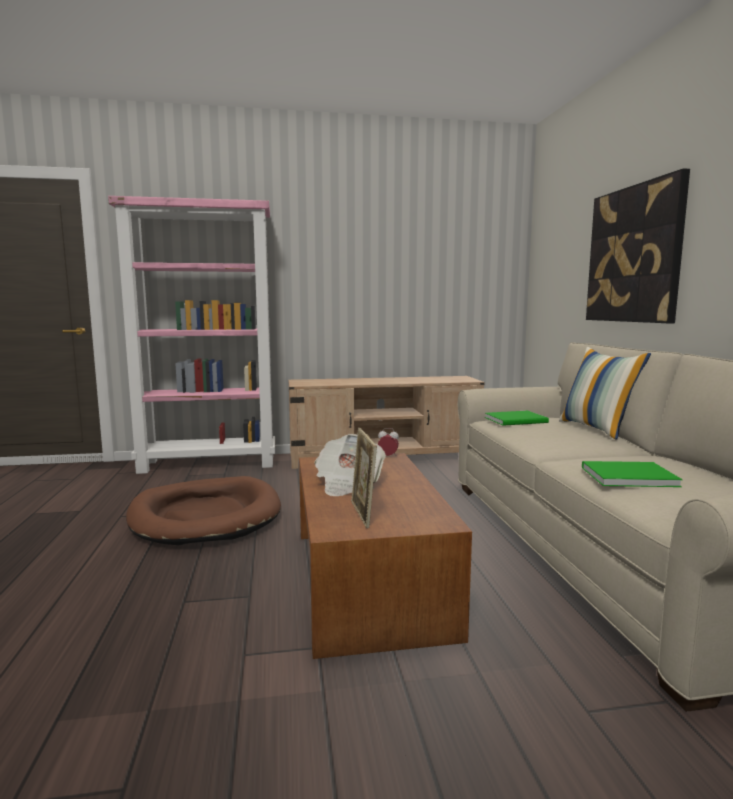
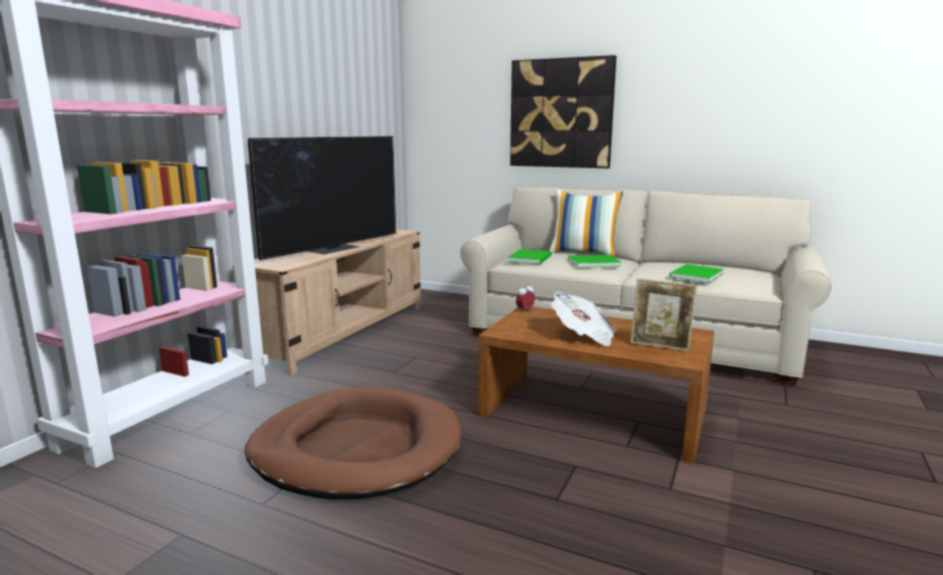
camera: 55 degrees left, 5 degrees up
none -> television [248,136,396,260]
none -> green book [568,255,621,267]

